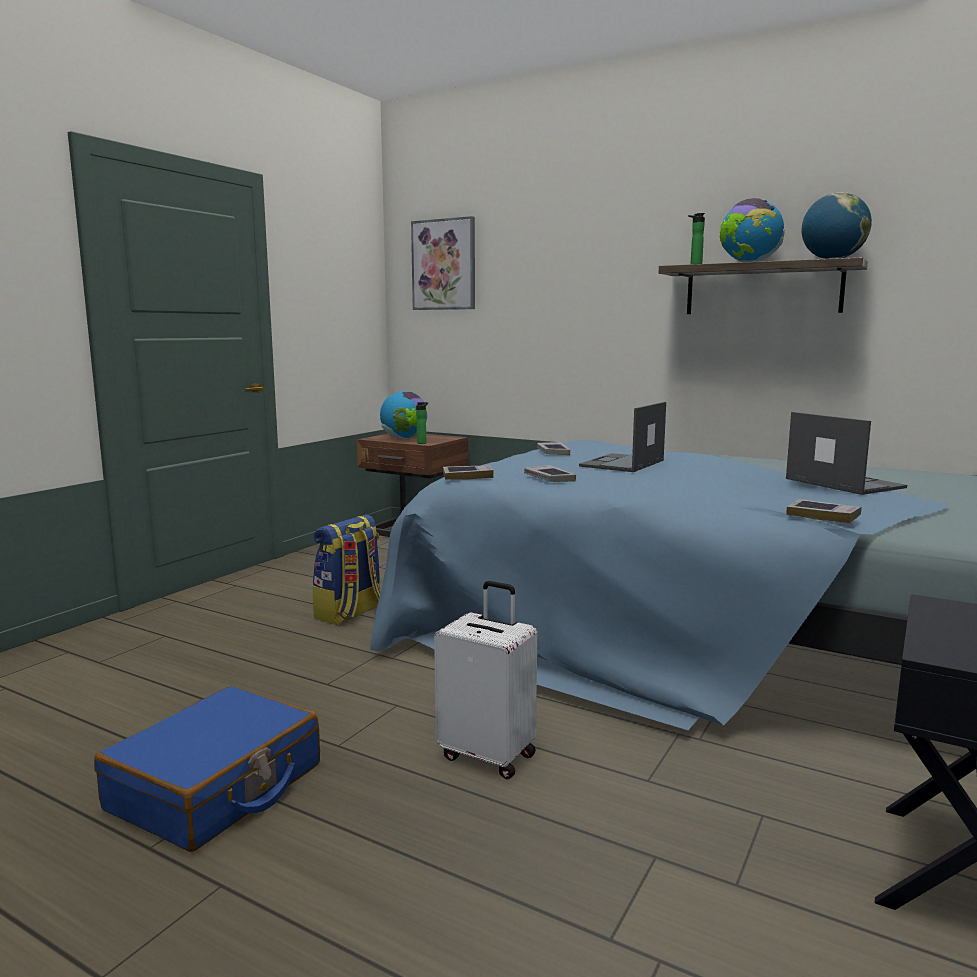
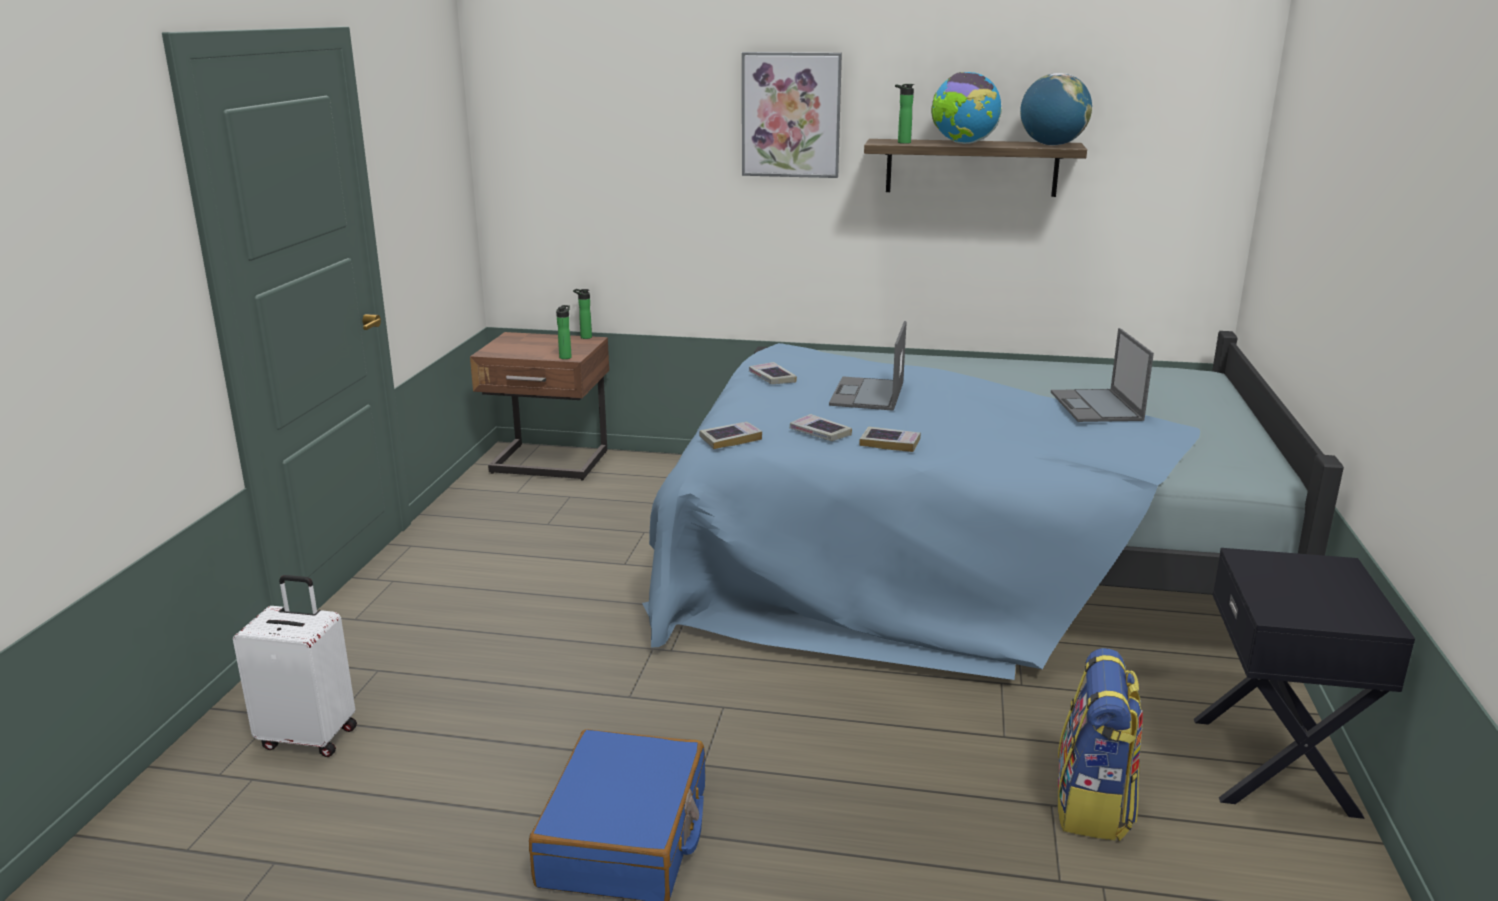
camera: 20 degrees left, 10 degrees up
backpack [313,515,381,625] -> backpack moved to [1058,648,1143,841]
globe [380,391,427,439] -> none
picture [411,216,475,310] -> picture moved to [742,52,842,178]
white suitcase [434,581,537,779] -> white suitcase moved to [233,575,357,757]
laptop [786,412,907,495] -> laptop turned 135 degrees counterclockwise [1051,328,1154,422]
book [786,499,862,524] -> book moved to [860,426,921,452]
none -> bottle [573,289,592,339]

